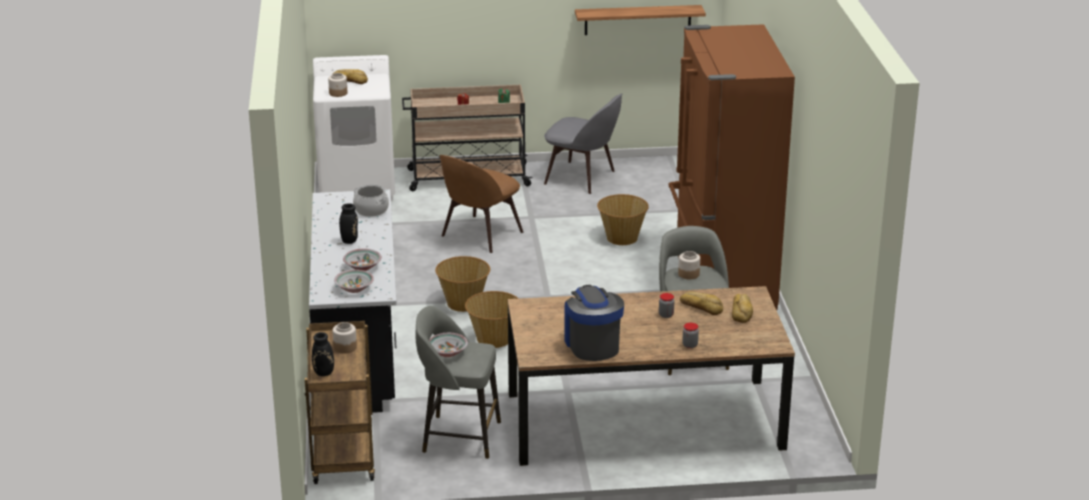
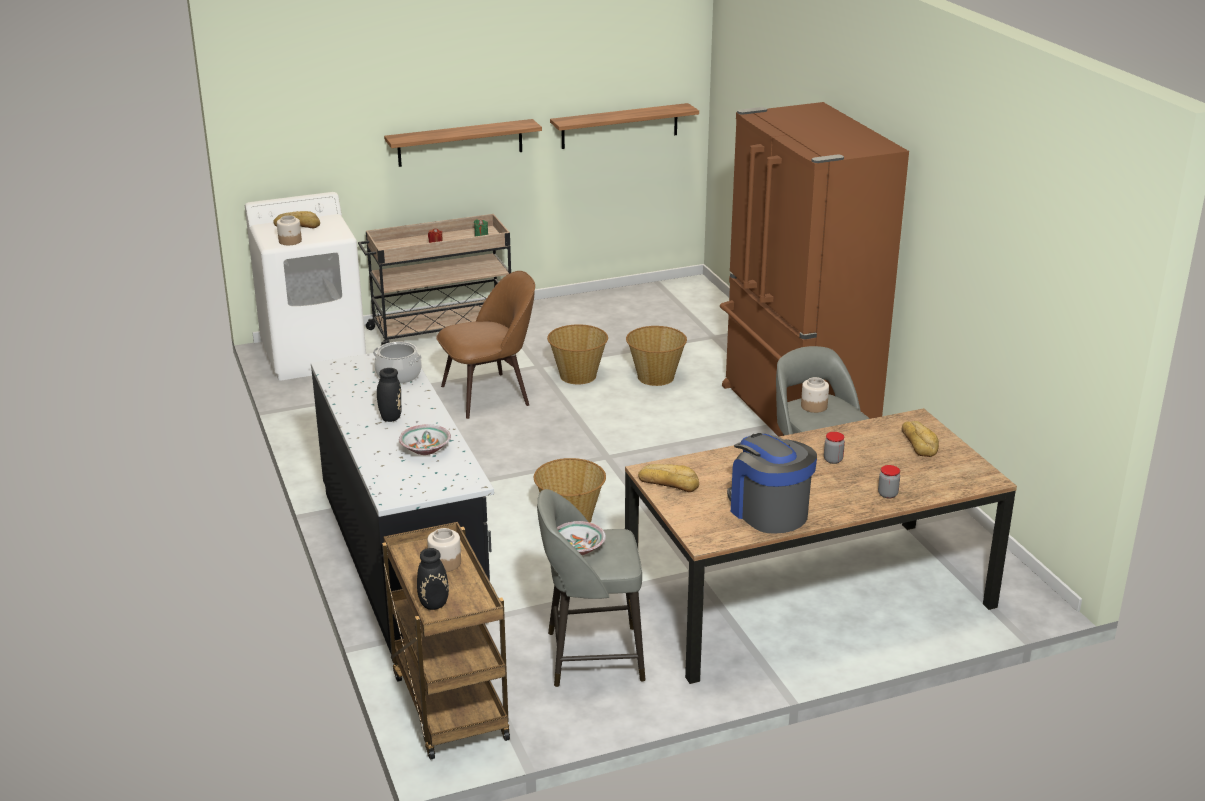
camera: 15 degrees left, 0 degrees up
bowl [334,270,374,293] -> none
basket [435,256,490,312] -> basket moved to [547,324,608,385]
brown chair [439,155,523,253] -> brown chair turned 135 degrees counterclockwise [436,271,535,419]
grey chair [544,94,622,194] -> none
bread [680,291,723,315] -> bread moved to [638,464,699,492]
none -> shelf [384,119,542,167]

